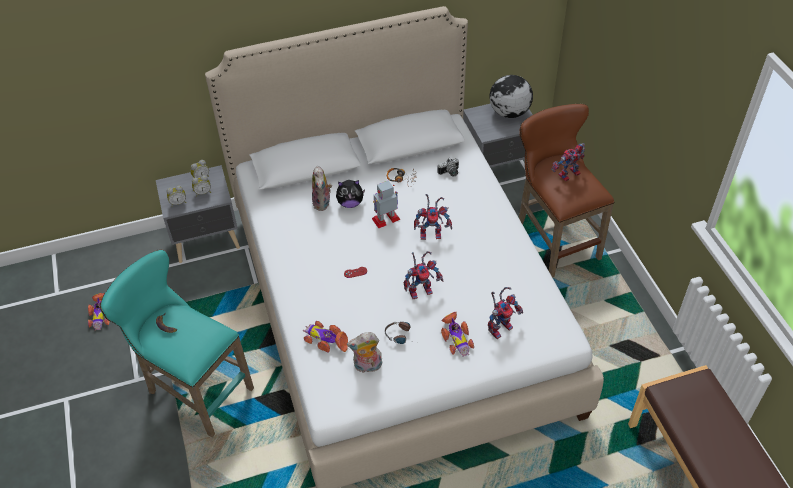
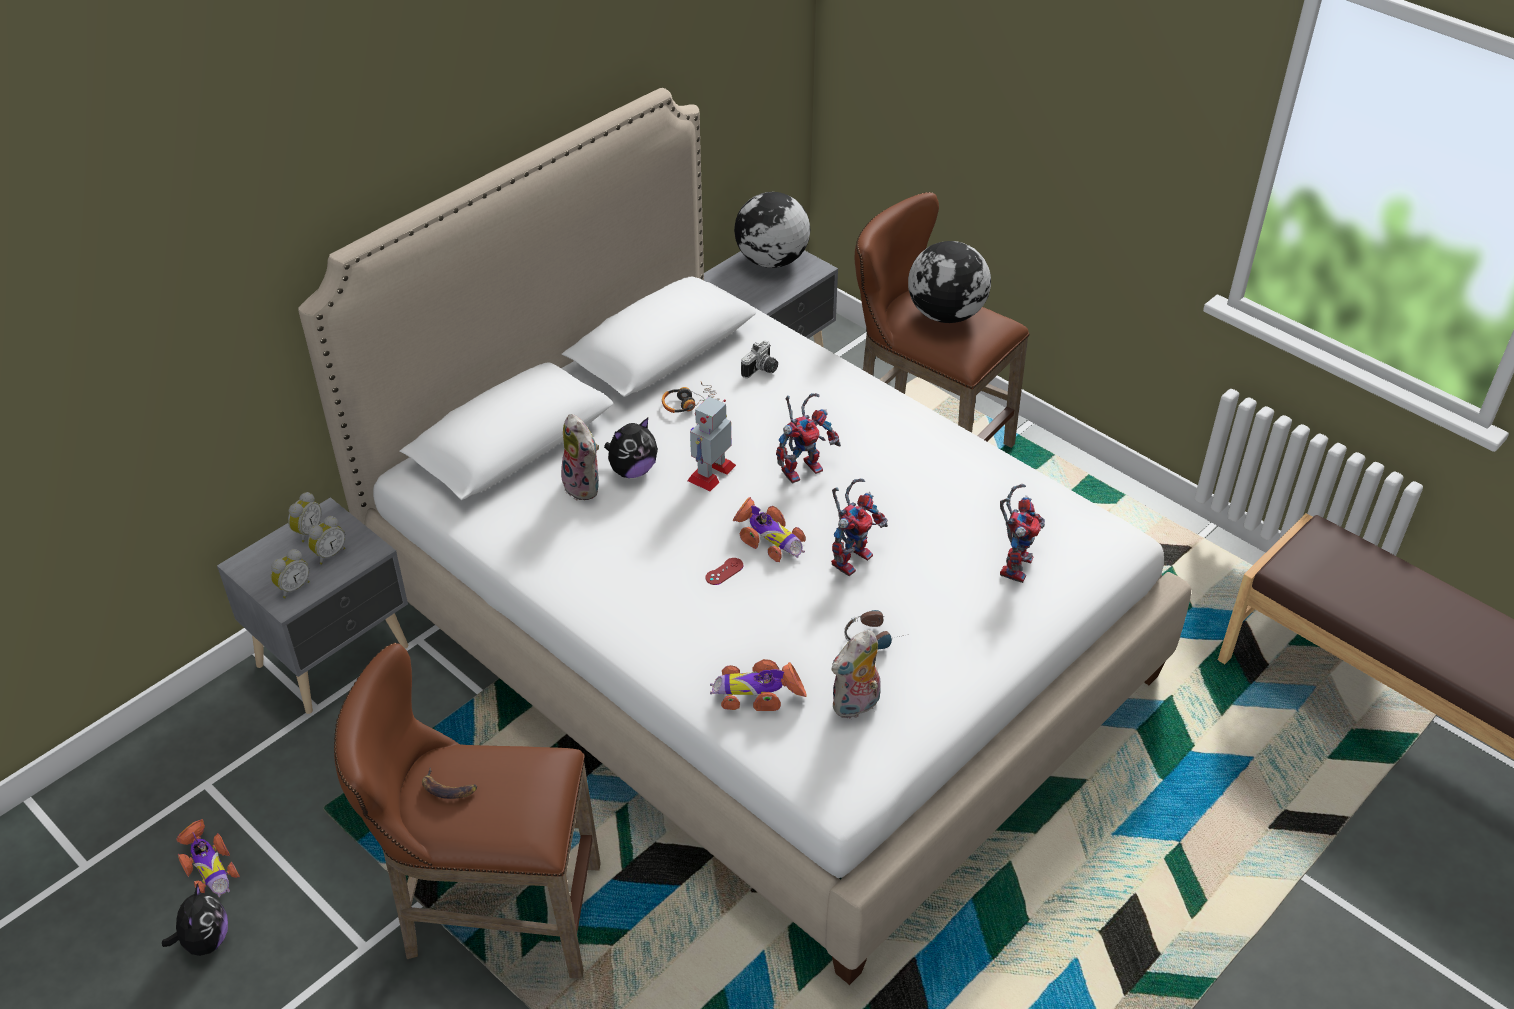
camera: 30 degrees left, 5 degrees down
turquoise stool [100,250,254,437] -> brown stool [334,643,601,979]
toy car [441,311,474,357] -> toy car moved to [733,497,806,562]
toy robot [551,143,585,181] -> globe [908,241,991,323]
none -> plush toy [162,883,228,956]

